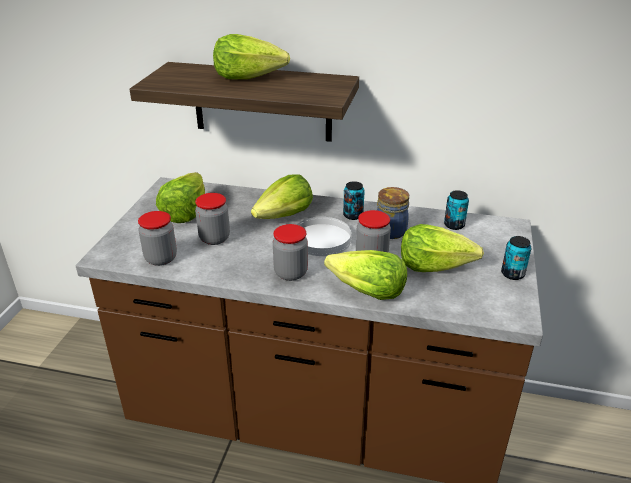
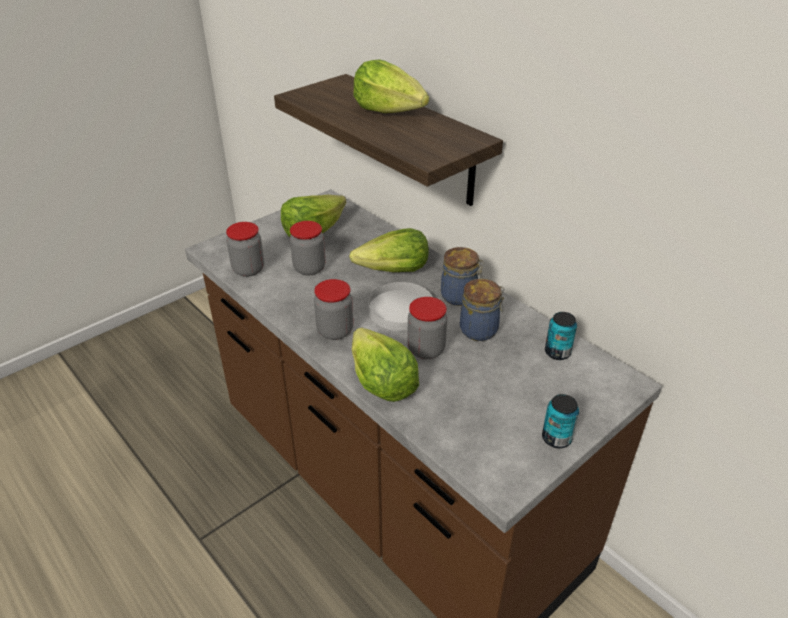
camera: 35 degrees right, 5 degrees up
can [343,181,365,220] -> jar [441,247,484,306]
lettuce [401,224,484,272] -> none

